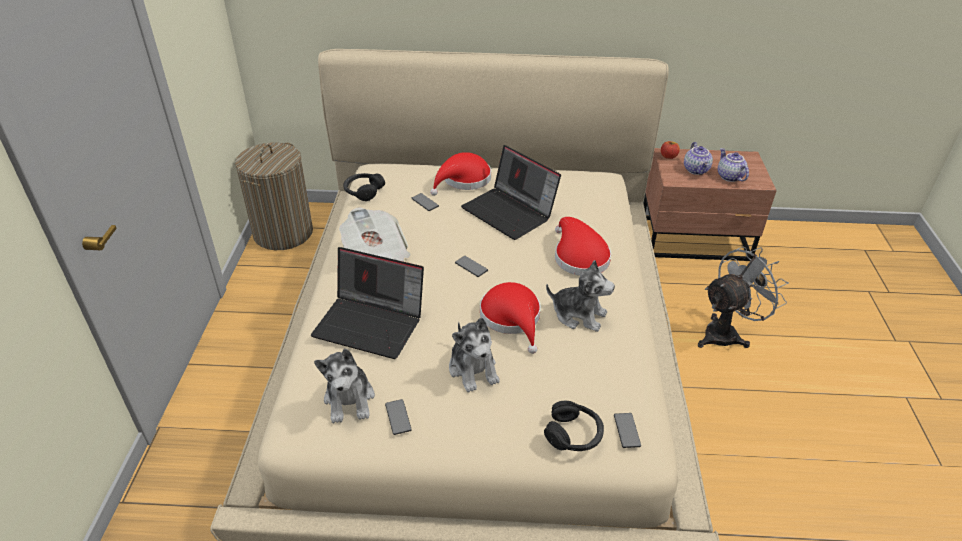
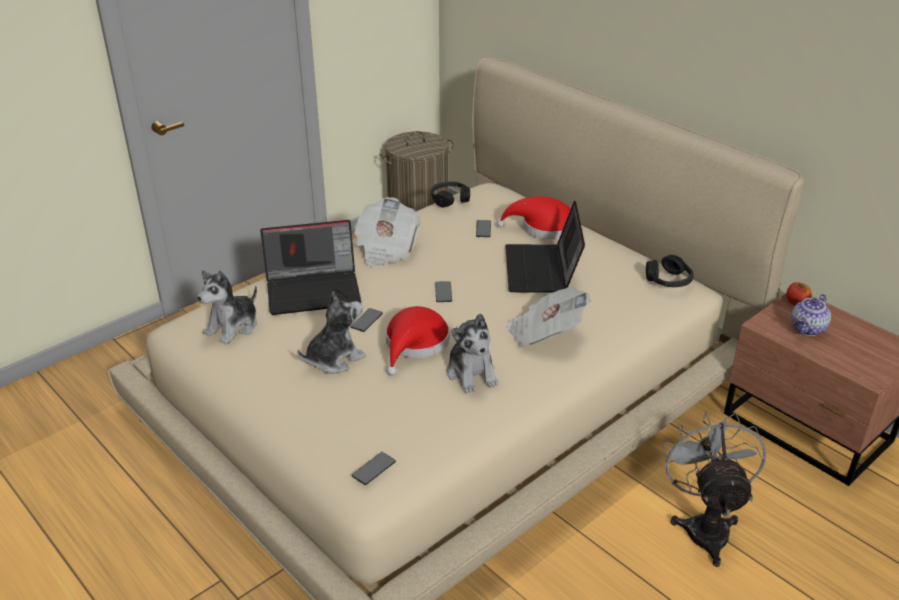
camera: 45 degrees right, 5 degrees down
laptop [311,247,424,359] -> laptop turned 75 degrees counterclockwise [260,220,361,315]
phone [385,399,412,435] -> phone moved to [351,308,383,332]
plush toy [449,317,500,393] -> plush toy turned 150 degrees counterclockwise [297,292,366,374]
black headphones [544,401,604,451] -> black headphones moved to [646,255,694,287]
red hat [555,217,611,276] -> newspaper [506,286,591,347]
grey fan [698,246,789,348] -> grey fan turned 105 degrees counterclockwise [663,411,766,567]
teapot [718,148,749,182] -> none

